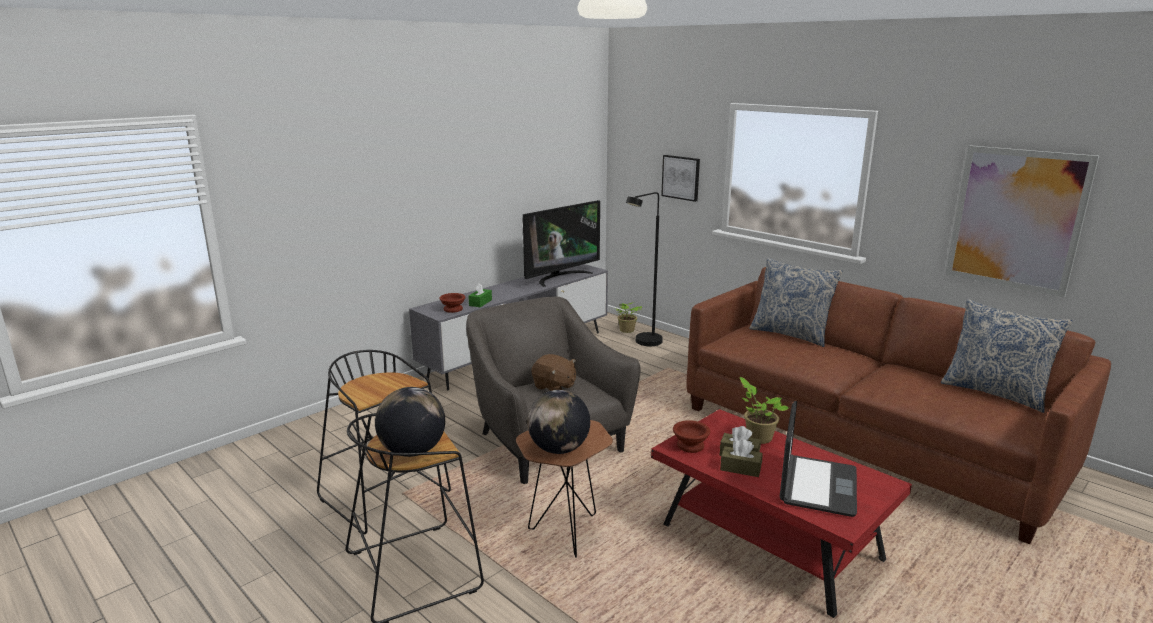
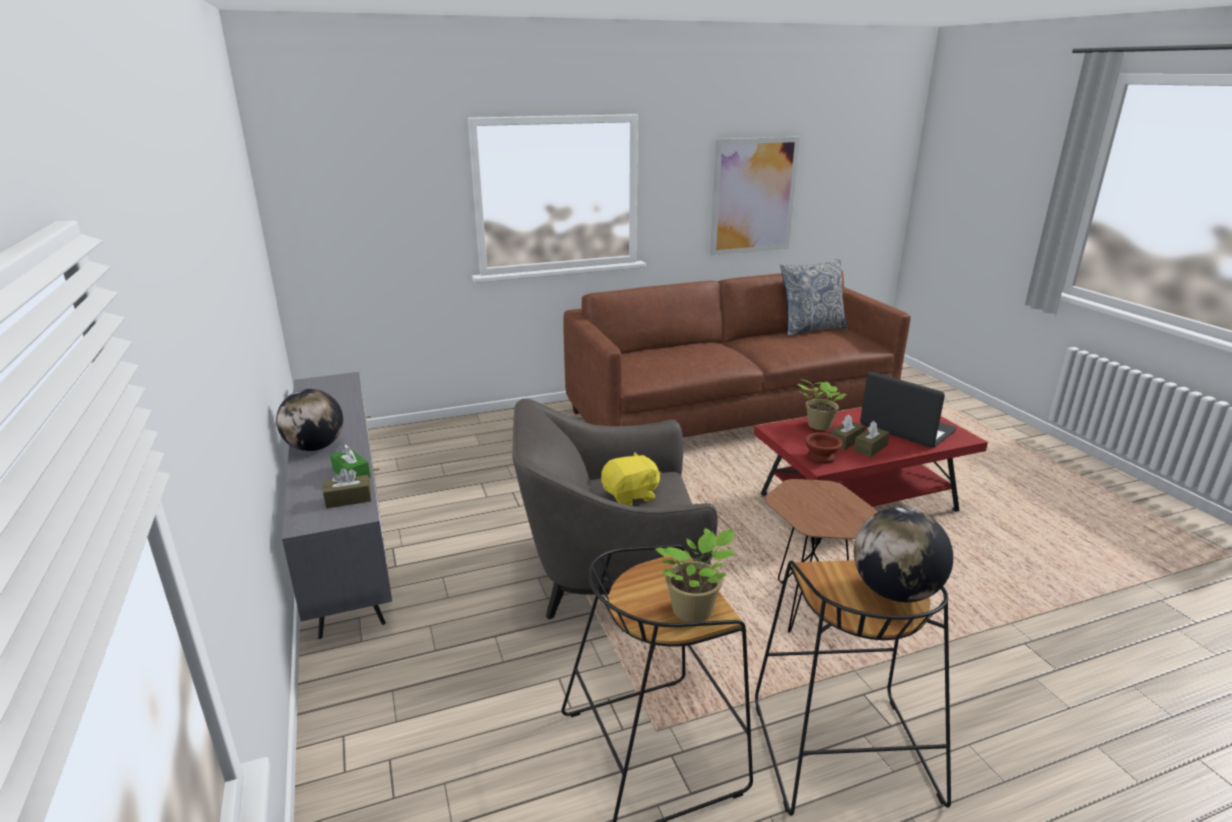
camera: 65 degrees left, 5 degrees up
brown bowl [439,293,466,313] -> brown tissue box [323,468,371,508]
television [523,200,600,287] -> none
globe [527,390,590,454] -> globe moved to [276,389,343,451]
brown plush toy [531,354,576,391] -> yellow plush toy [601,452,661,506]
potted plant [615,302,642,333] -> potted plant moved to [655,528,734,622]
black floor lamp [626,192,663,346] -> none
picture [661,155,700,202] -> none
pillow [749,258,843,347] -> none

